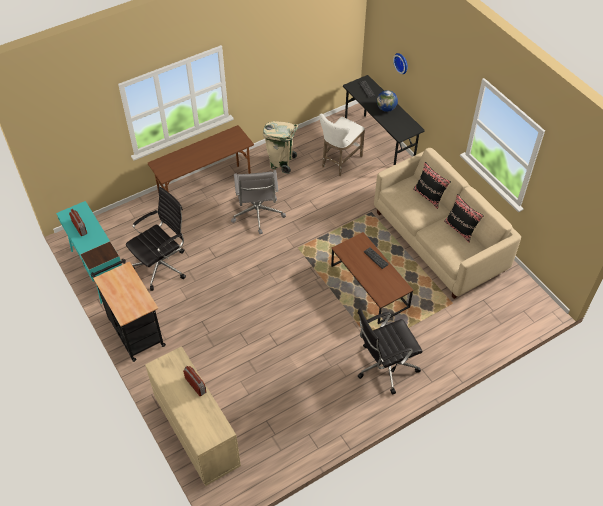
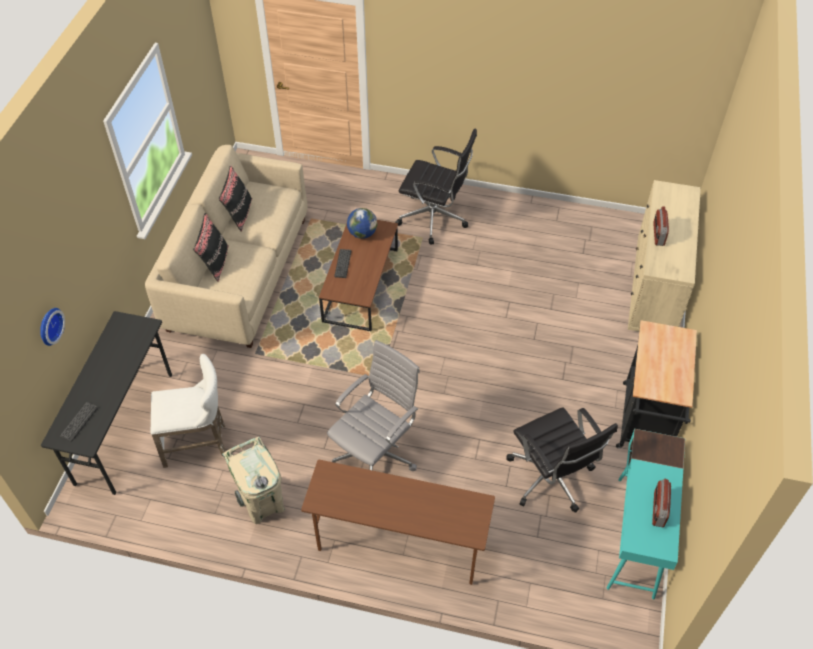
camera: 135 degrees left, 0 degrees up
black office chair [126,187,186,291] -> black office chair turned 120 degrees counterclockwise [506,407,618,513]
globe [377,90,398,112] -> globe moved to [347,208,377,239]

